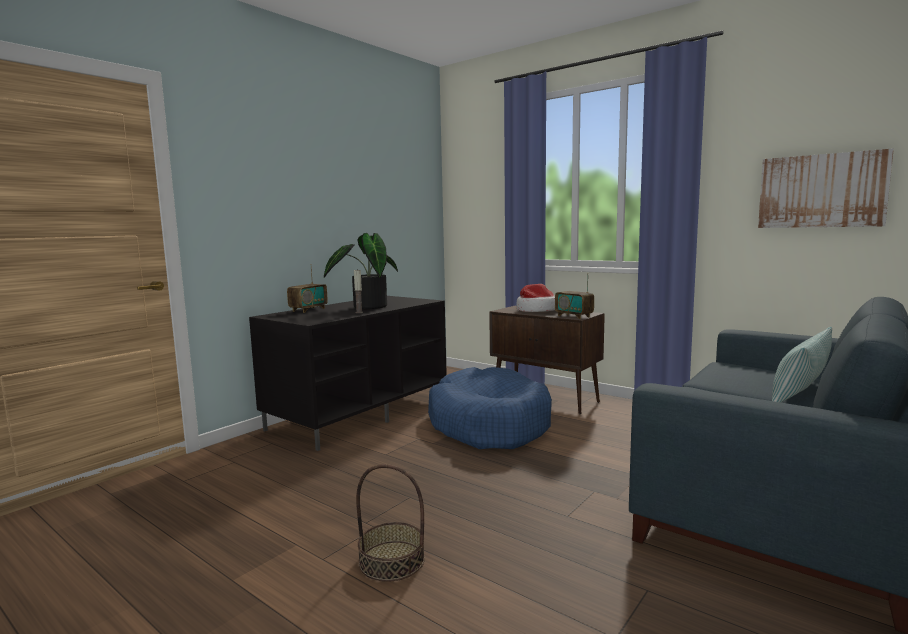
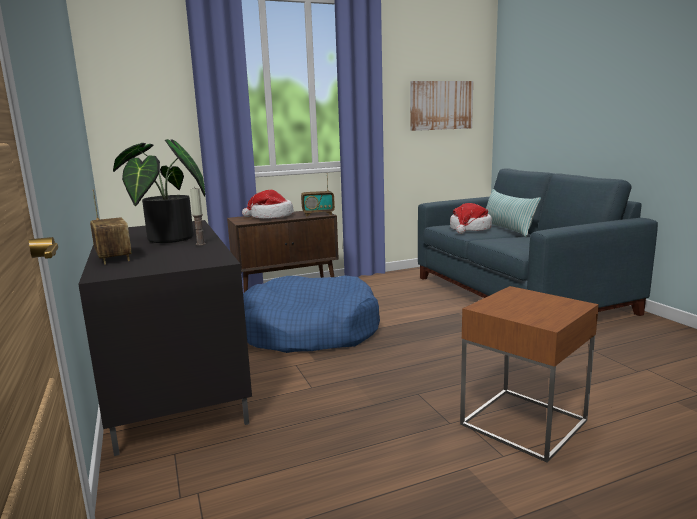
camera: 60 degrees left, 5 degrees up
basket [356,464,425,582] -> brown side table [460,286,599,463]
none -> hat [450,203,492,234]

